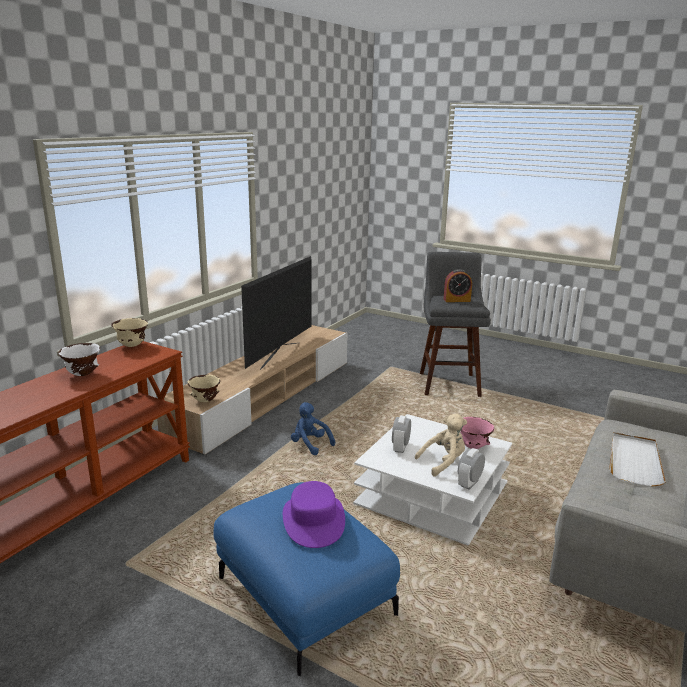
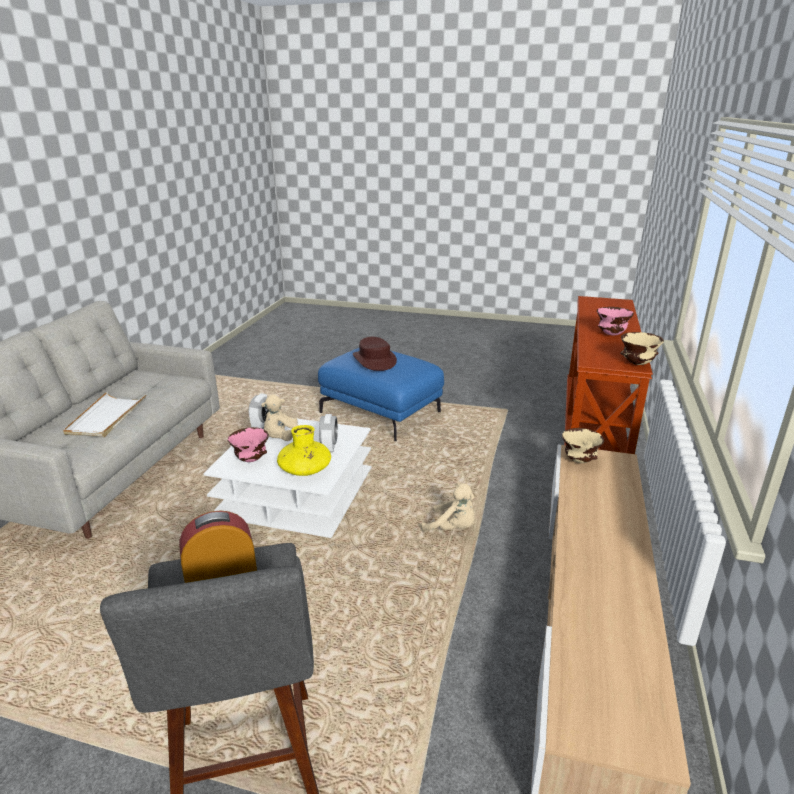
camera: 165 degrees right, 5 degrees up
white bowl [58,343,100,376] -> pink bowl [597,307,634,336]
television [241,256,312,370] -> none
purple hat [283,481,345,548] -> brown hat [353,337,397,371]
blue plush toy [291,402,335,455] -> beige plush toy [421,483,475,532]
none -> yellow vase [277,425,331,476]

